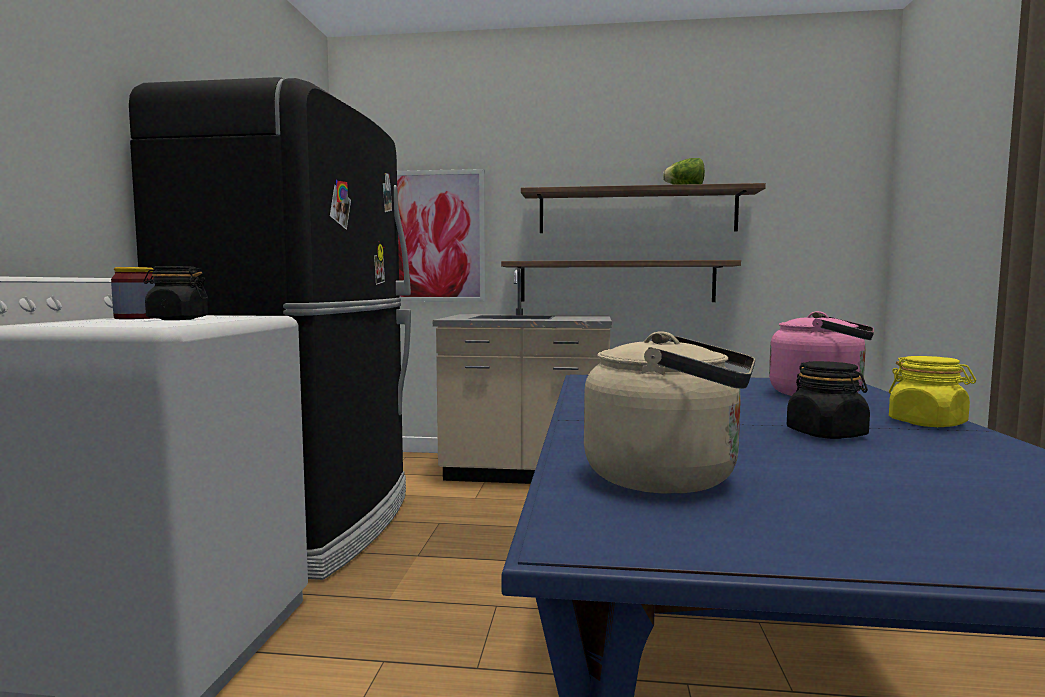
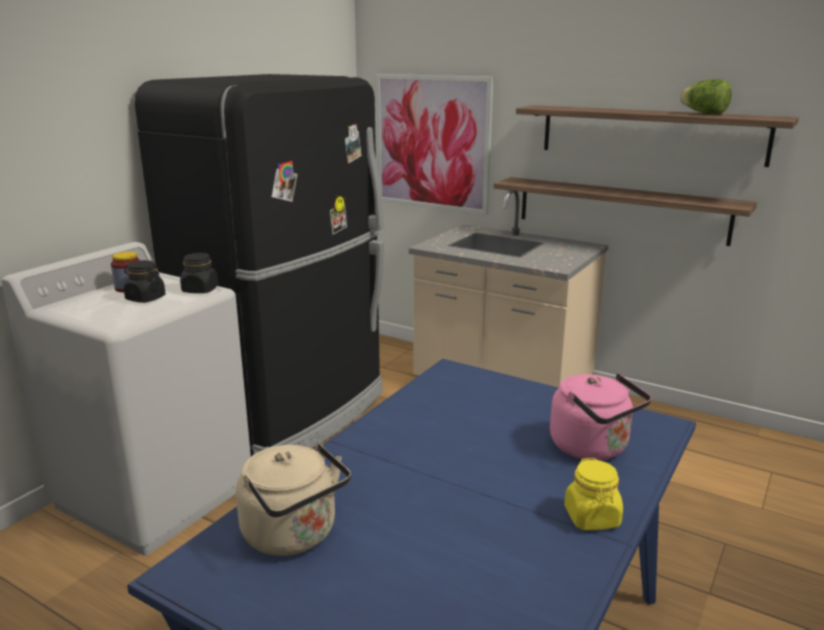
camera: 25 degrees right, 15 degrees up
black jar [787,361,870,439] -> black jar moved to [180,253,218,293]

